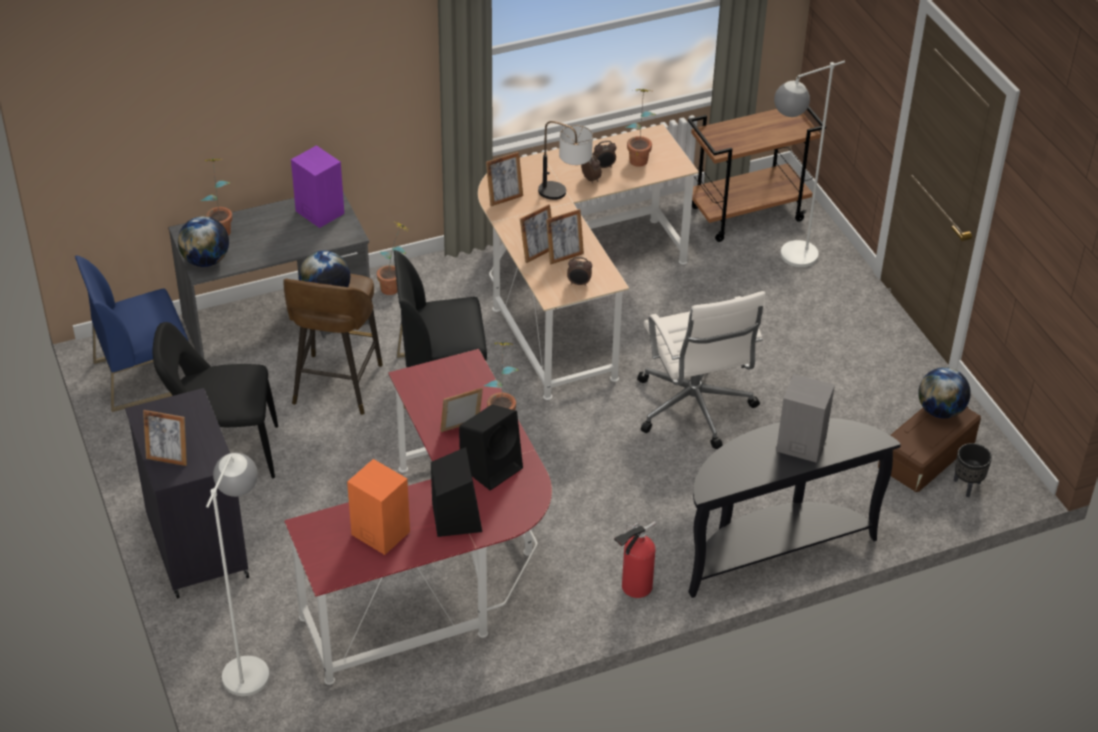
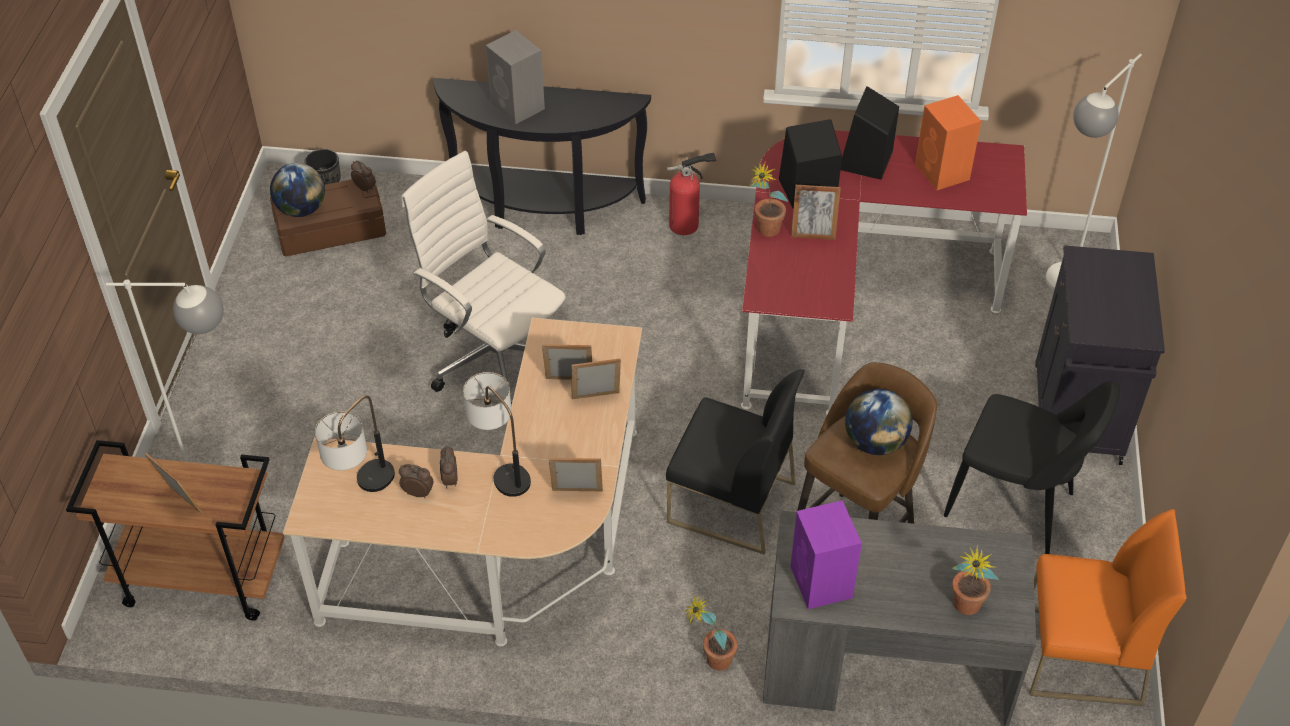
camera: 150 degrees left, 5 degrees up
blue chair [75,256,188,412] -> orange chair [1029,509,1187,706]
picture frame [143,410,187,466] -> picture frame moved to [145,453,203,514]
globe [178,216,229,267] -> none
alarm clock [567,257,592,286] -> alarm clock moved to [351,160,376,193]
potted plant [625,89,656,167] -> table lamp [315,396,395,492]
white office chair [637,291,766,449] -> white office chair turned 60 degrees counterclockwise [401,151,566,406]

